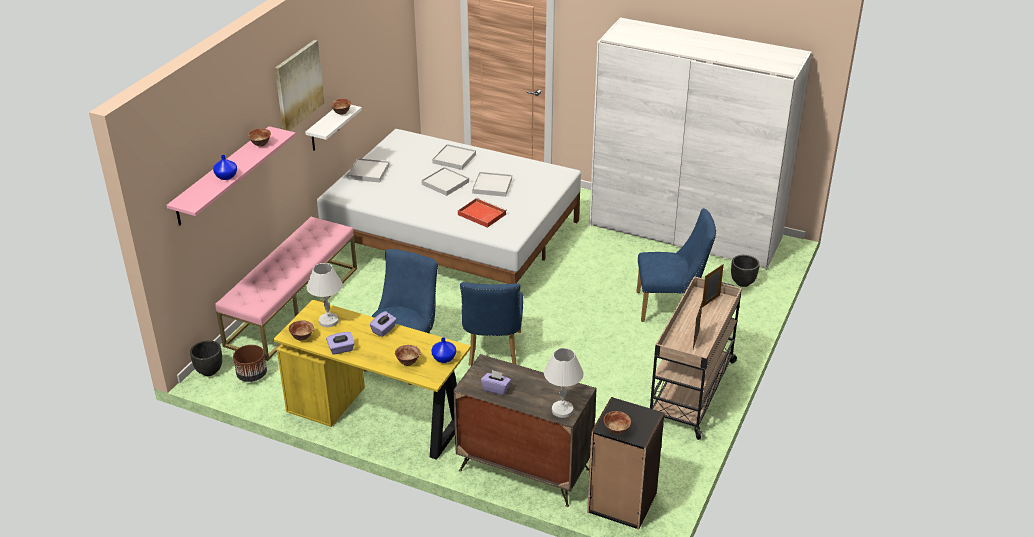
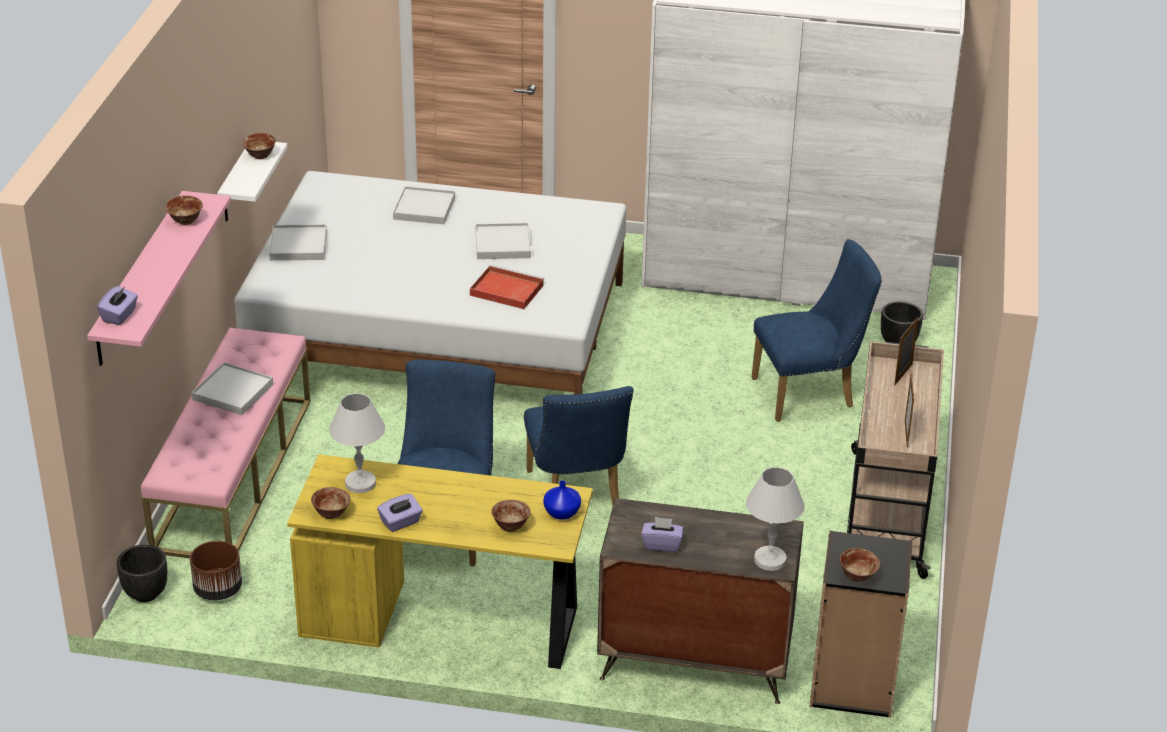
camera: 15 degrees left, 0 degrees up
blue vase [213,155,237,180] -> none
picture [275,40,325,131] -> none
purple tissue box [370,311,397,337] -> purple tissue box moved to [97,286,138,325]
white tray [421,167,469,196] -> white tray moved to [191,362,273,415]

